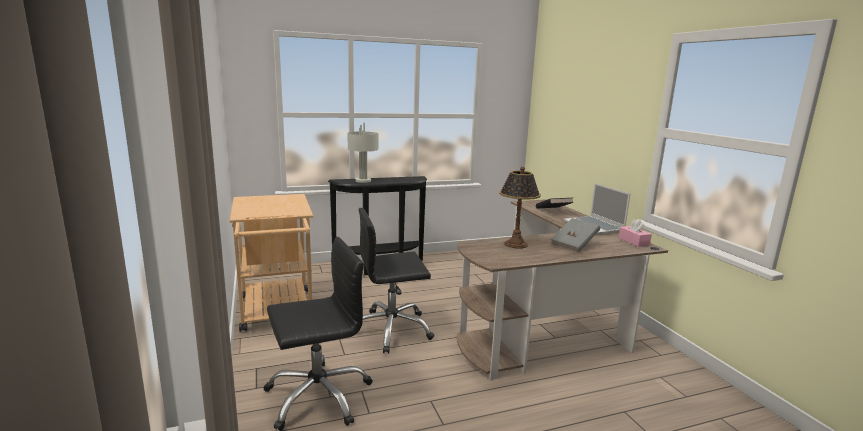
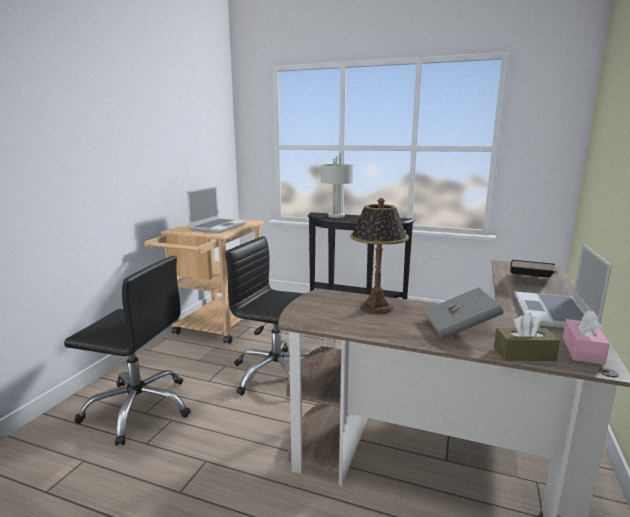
camera: 40 degrees right, 0 degrees up
none -> laptop [187,186,246,233]
none -> brown tissue box [494,313,560,361]

